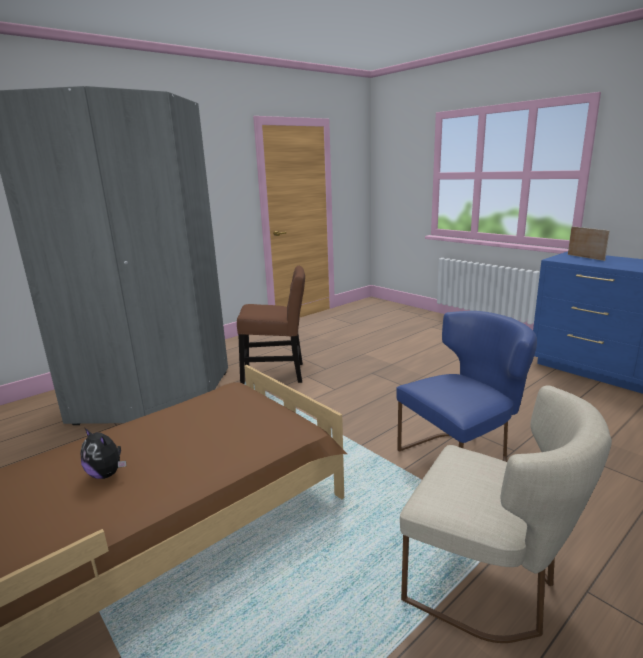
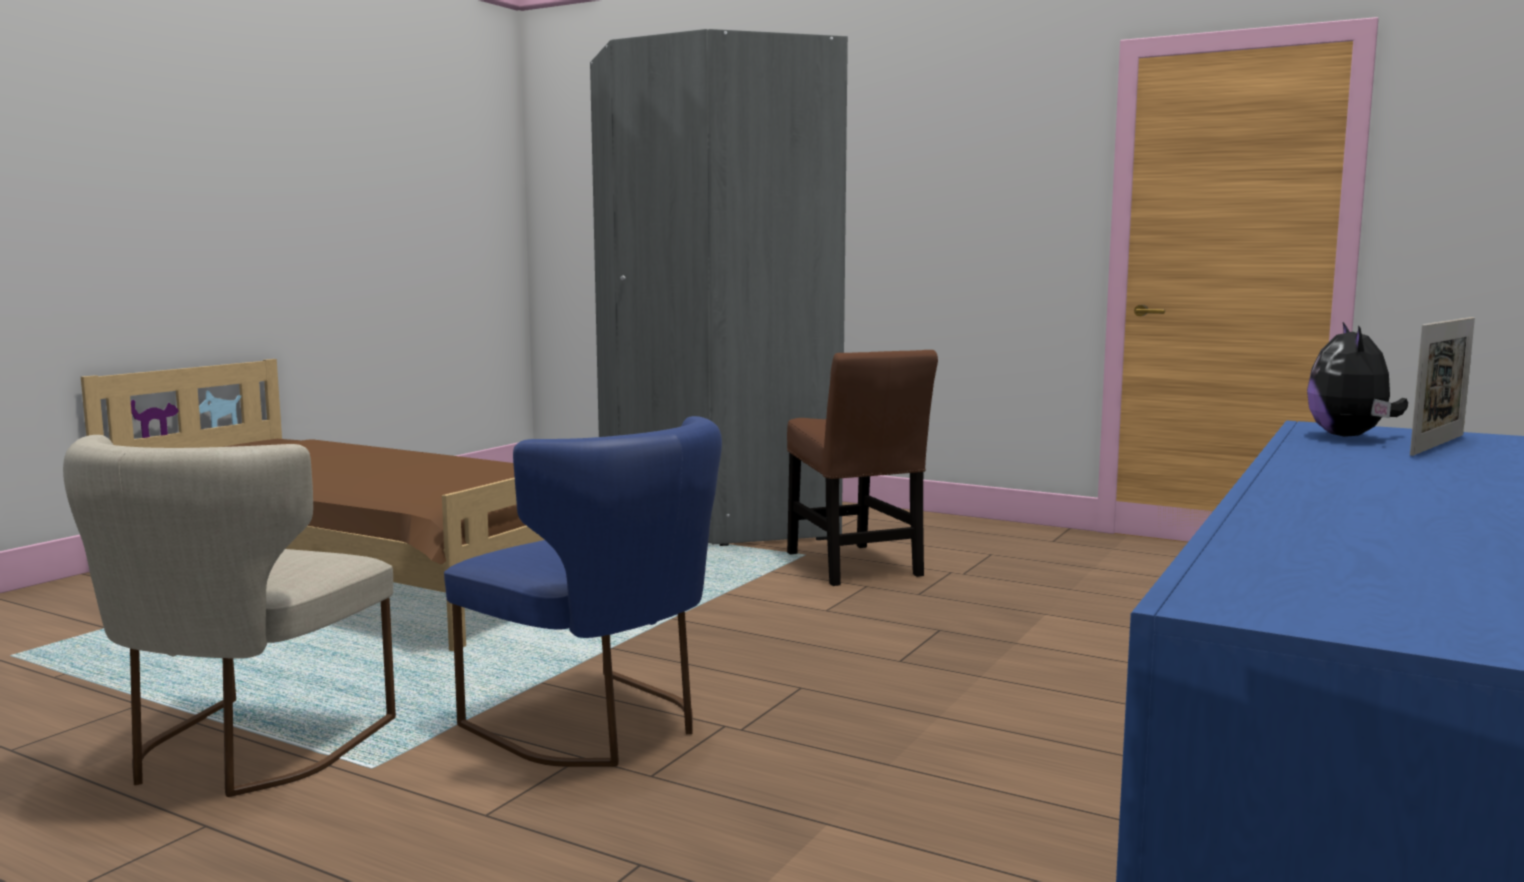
camera: 70 degrees right, 10 degrees down
plush toy [81,428,126,479] -> plush toy moved to [1307,322,1408,437]

